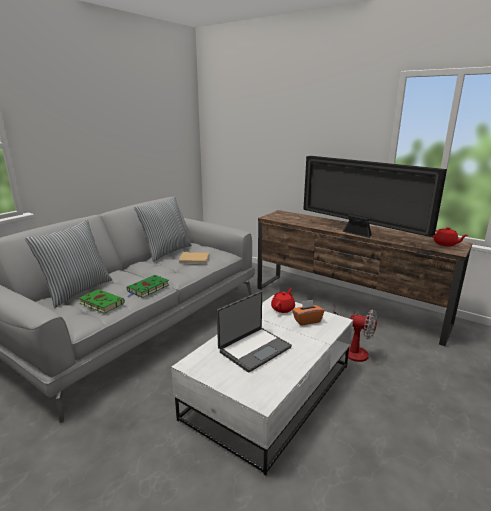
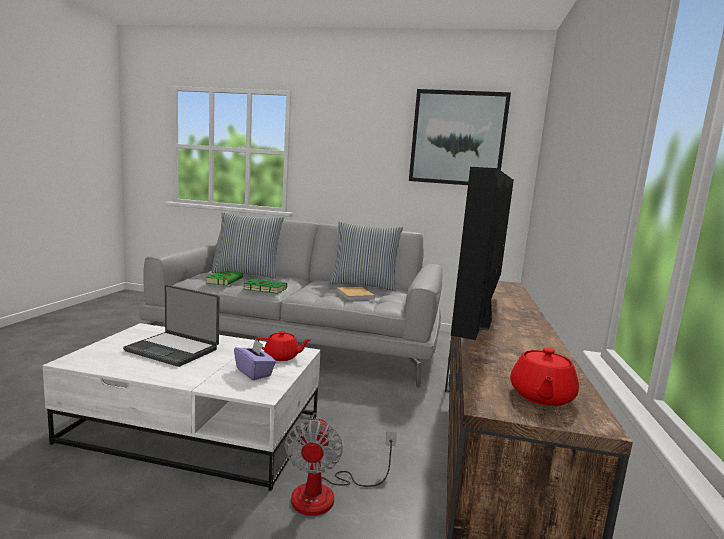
camera: 65 degrees right, 10 degrees down
orange tissue box [292,300,324,326] -> purple tissue box [234,339,276,380]
none -> picture [409,89,511,185]

